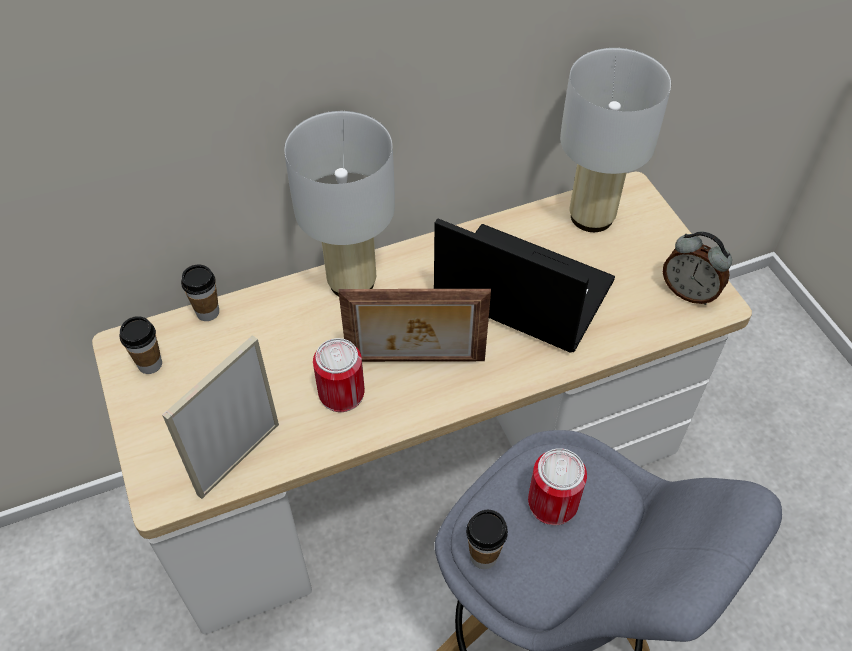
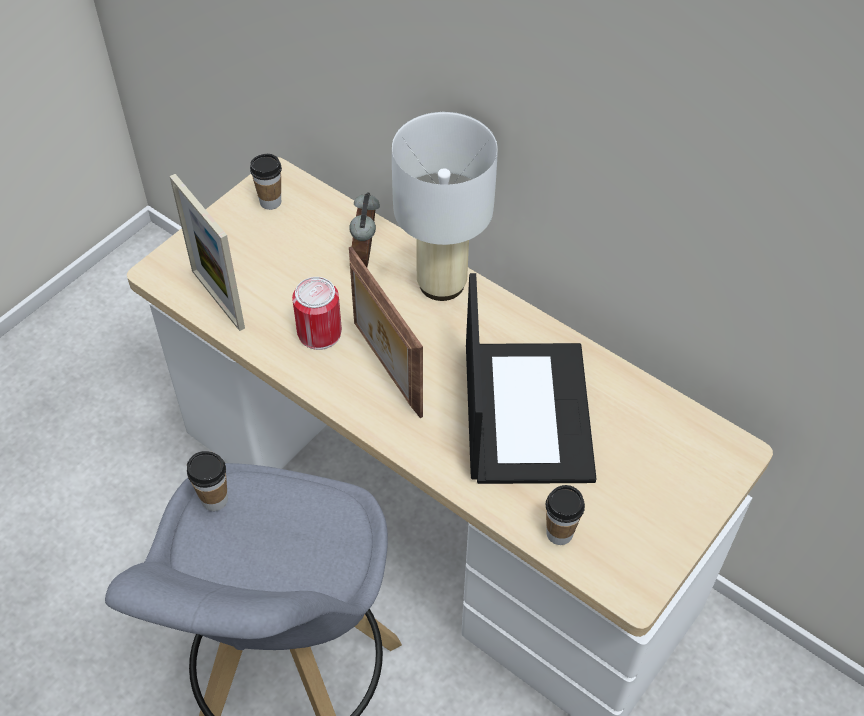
camera: 60 degrees right, 0 degrees up
picture frame [162,335,279,499] -> picture frame turned 135 degrees counterclockwise [170,174,245,331]
cup [181,264,219,321] -> cup moved to [546,485,585,545]
can [528,448,587,525] -> none
white table lamp [560,48,671,232] -> none
alarm clock [663,232,732,305] -> alarm clock moved to [349,192,380,267]

